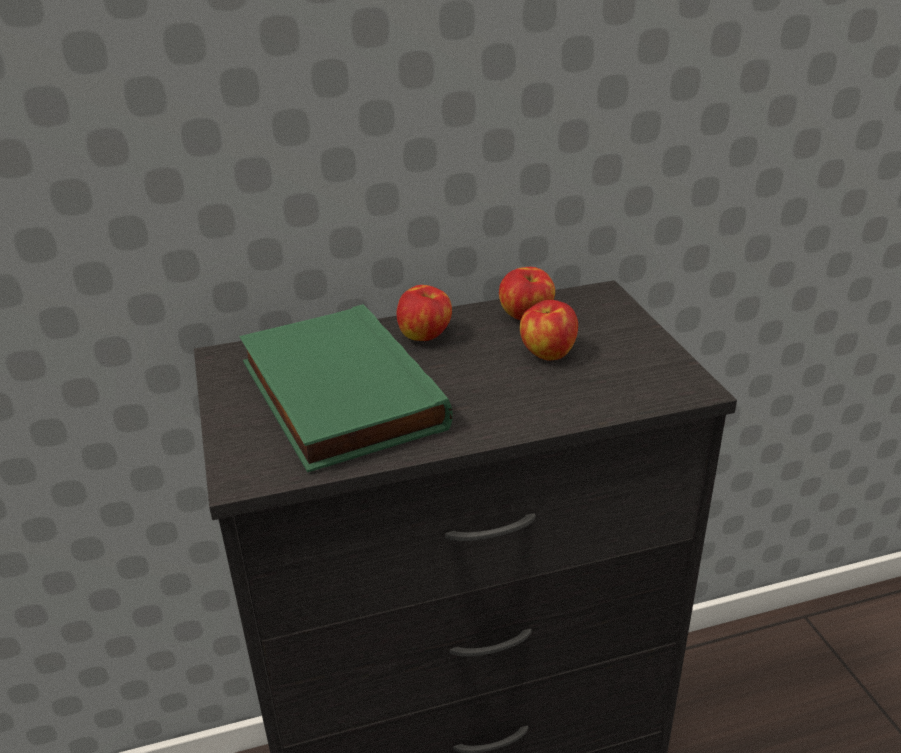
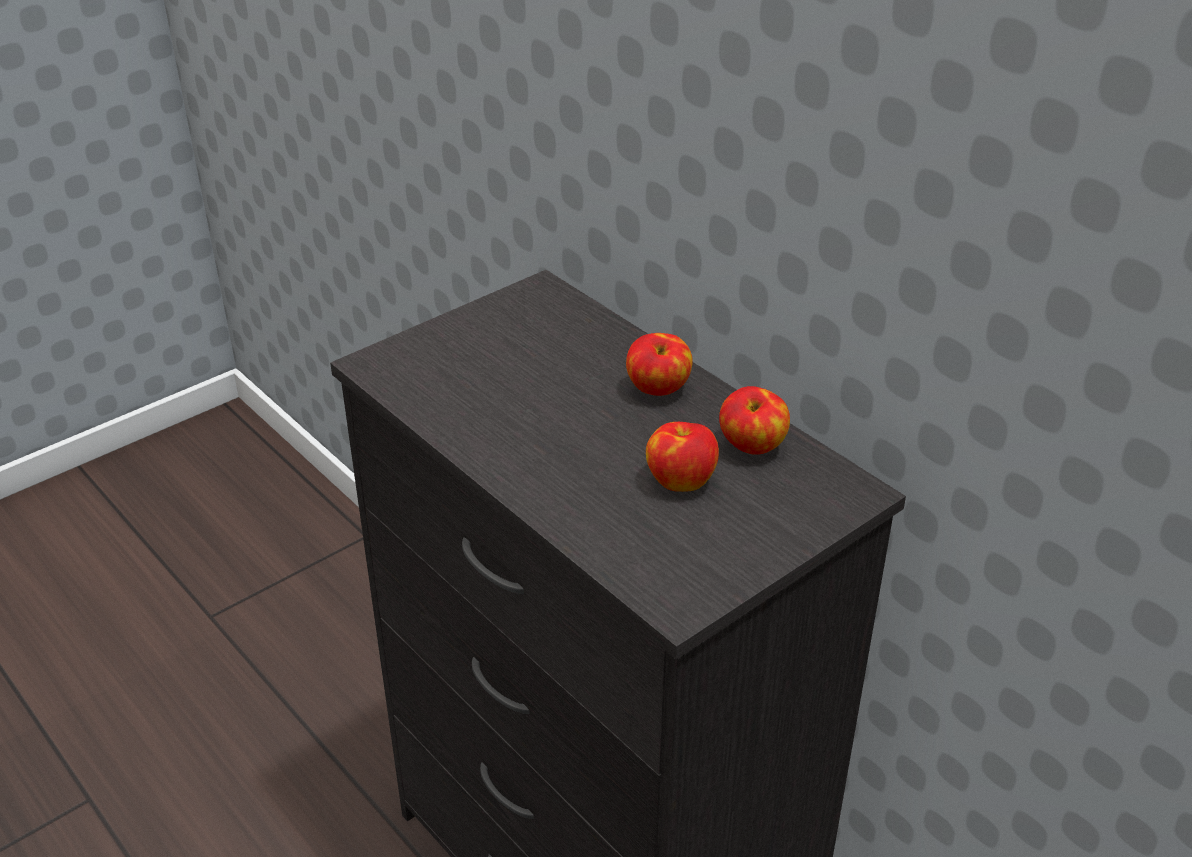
camera: 65 degrees right, 5 degrees up
green book [239,304,453,473] -> none

